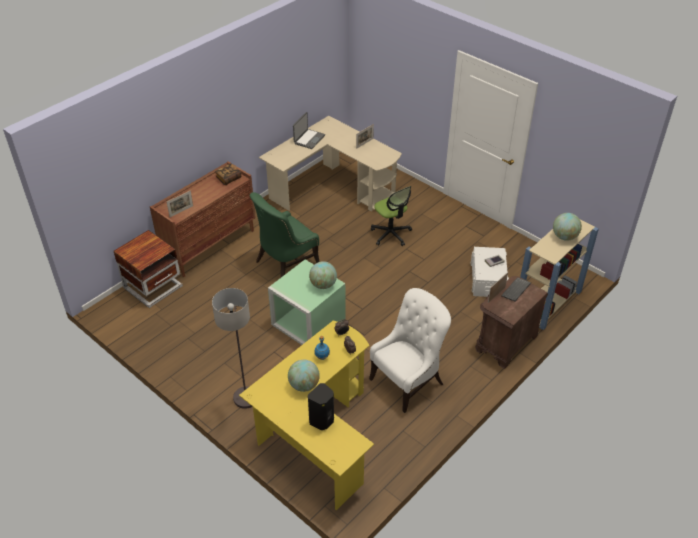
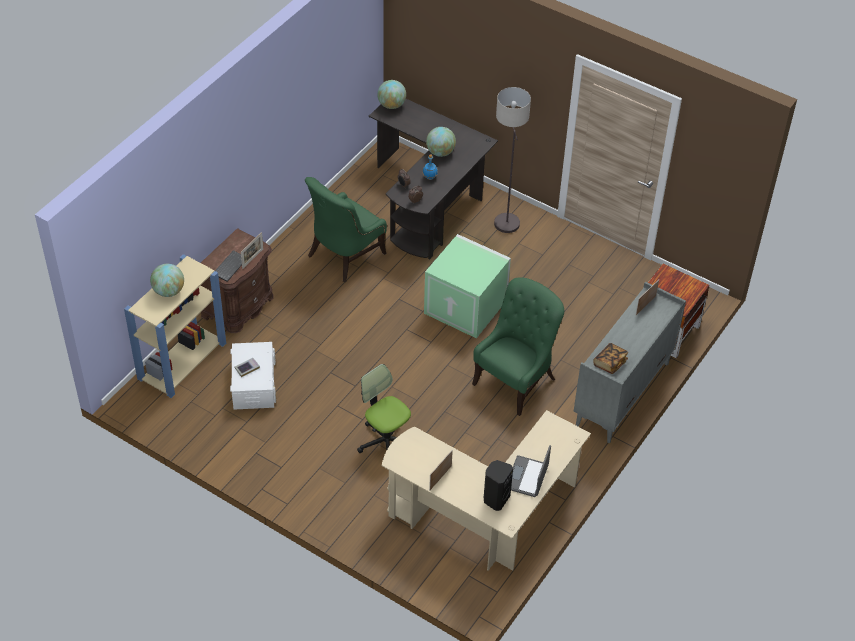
camera: 170 degrees right, 5 degrees up
brown cabinet [150,161,256,277] -> grey cabinet [574,282,686,443]
yellow desk [239,321,374,510] -> black desk [369,99,498,260]
black speaker [308,383,334,430] -> black speaker moved to [484,460,513,511]
globe [309,261,337,289] -> globe moved to [377,80,406,109]
white chair [369,288,451,413] -> green chair [305,177,387,282]

